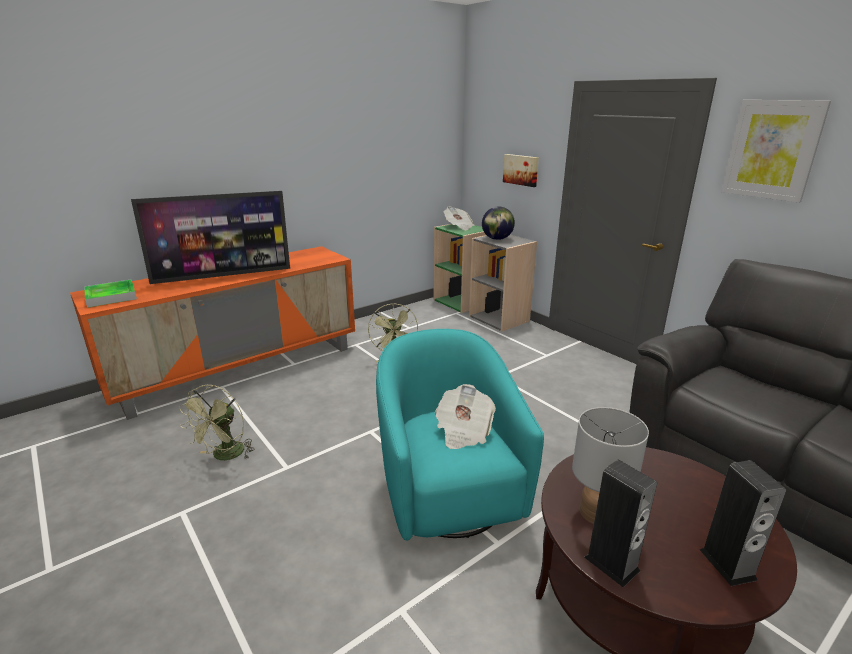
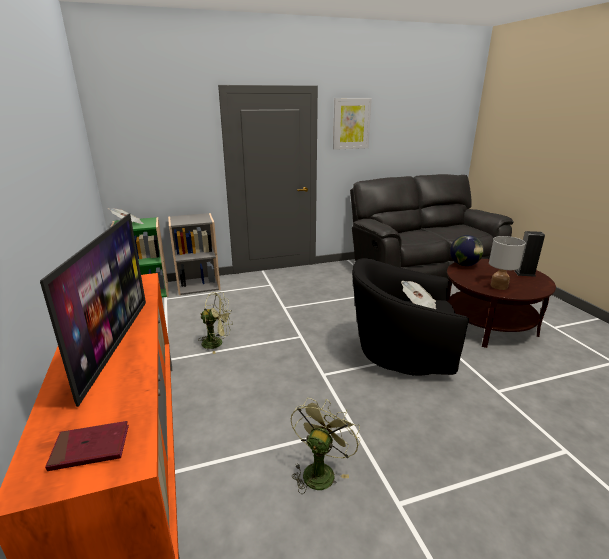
camera: 70 degrees left, 0 degrees up
tray [84,279,137,308] -> red book [45,421,129,471]
green fan [179,385,255,460] -> green fan turned 105 degrees counterclockwise [291,398,360,494]
turquoise armchair [376,329,544,540] -> black armchair [352,258,469,376]
globe [482,206,515,240] -> globe moved to [450,235,484,266]
picture [503,154,539,187] -> none
speaker [584,459,657,587] -> none

